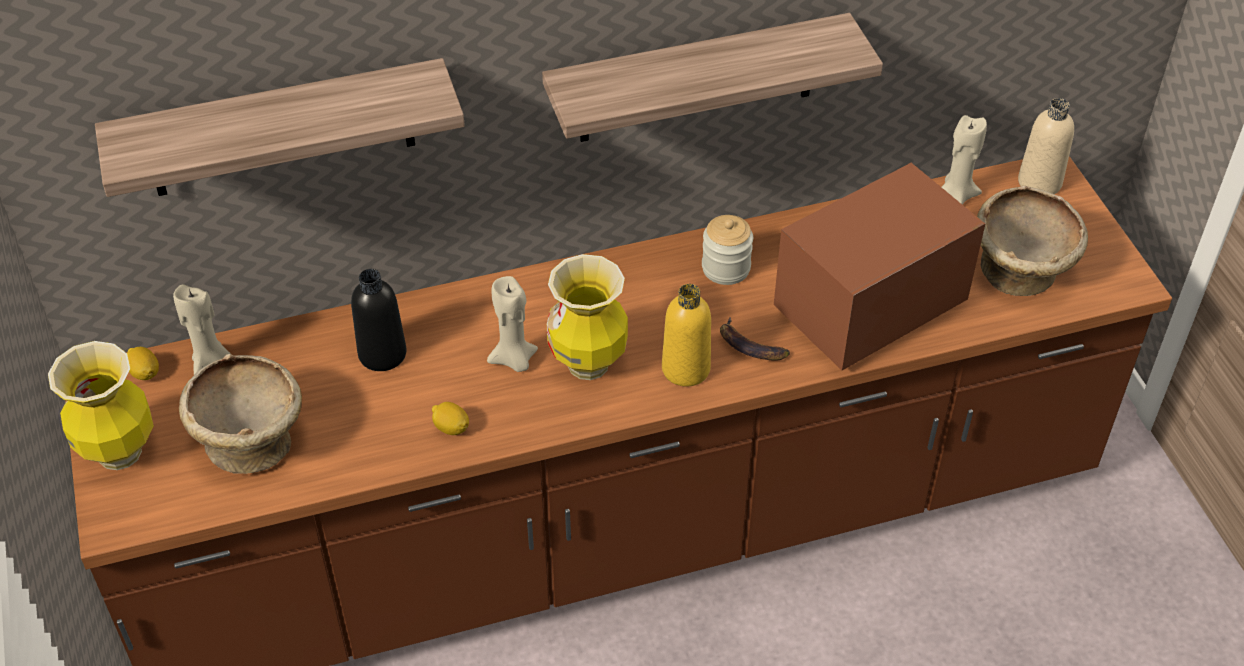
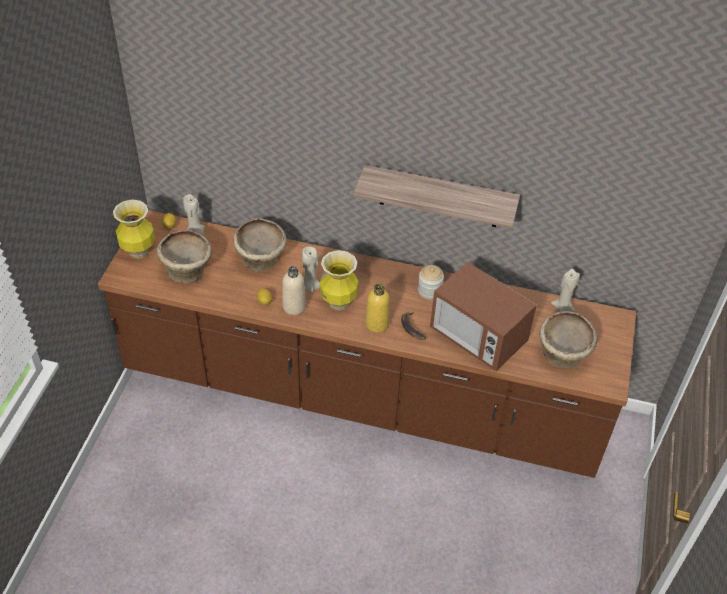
camera: 30 degrees right, 0 degrees up
shelf [95,58,465,197] -> none
black bottle [351,269,407,371] -> beige bowl [233,218,287,271]
microwave [774,163,985,370] -> microwave turned 135 degrees counterclockwise [430,262,537,371]
beige bottle [1018,98,1074,194] -> beige bottle moved to [282,266,306,315]

